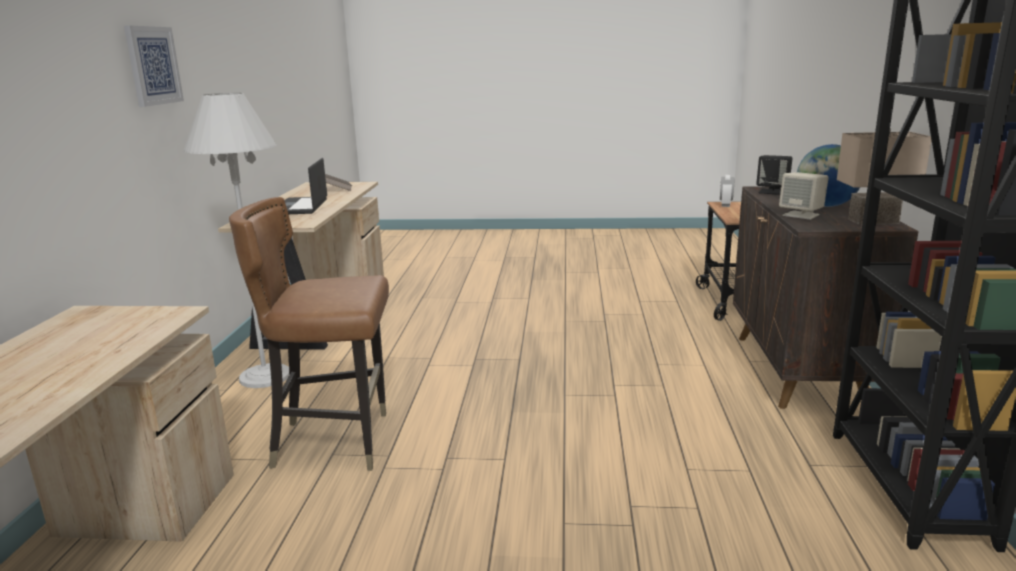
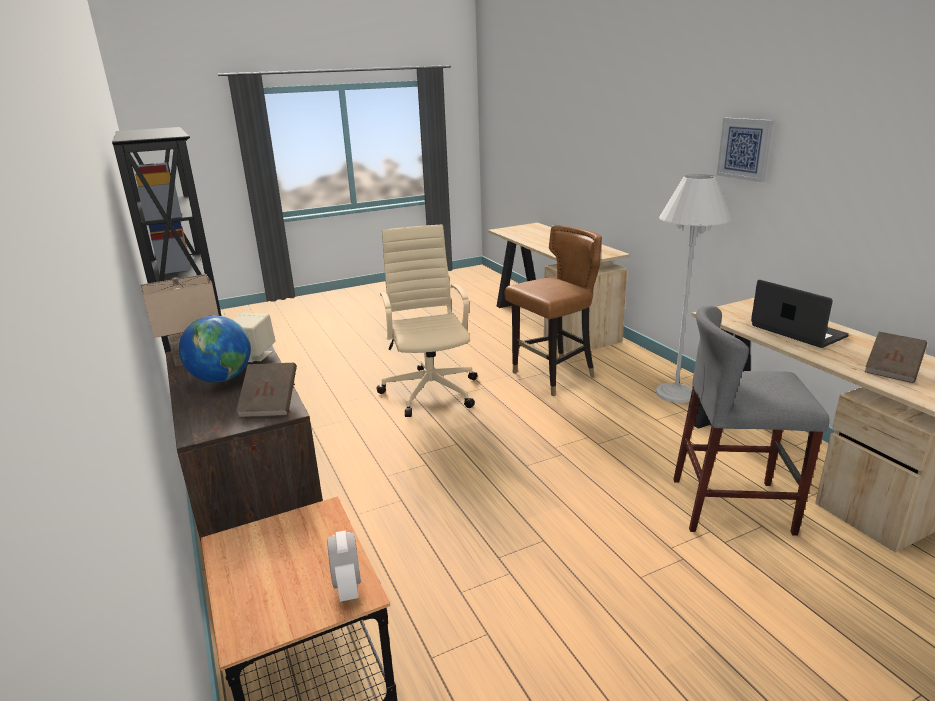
camera: 150 degrees right, 5 degrees up
black speaker [756,155,792,195] -> brown book [236,363,297,418]
none -> beige office chair [377,224,477,417]
none -> grey stool [673,306,830,536]

